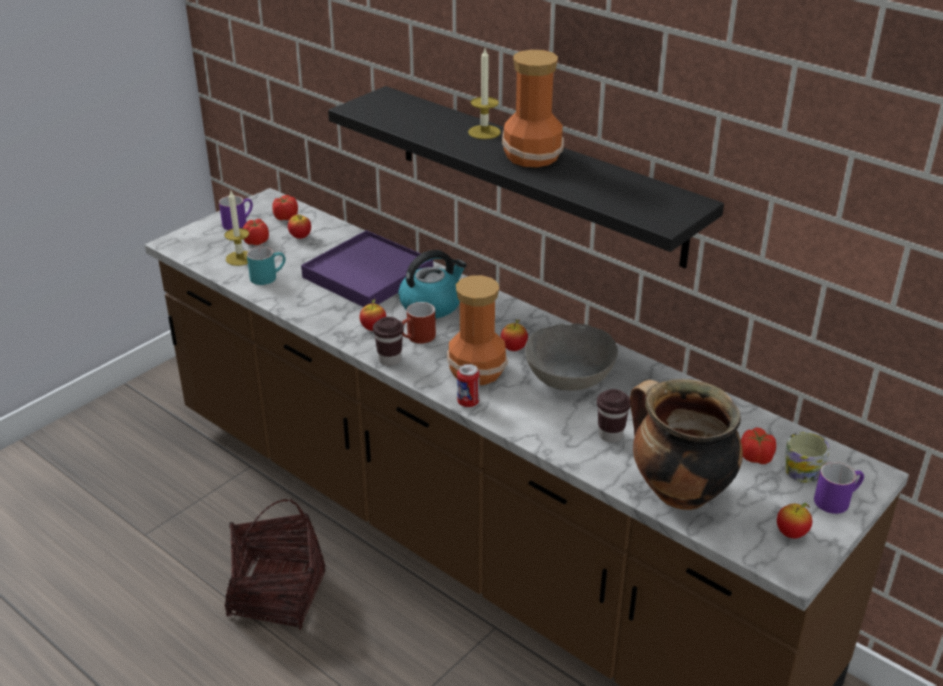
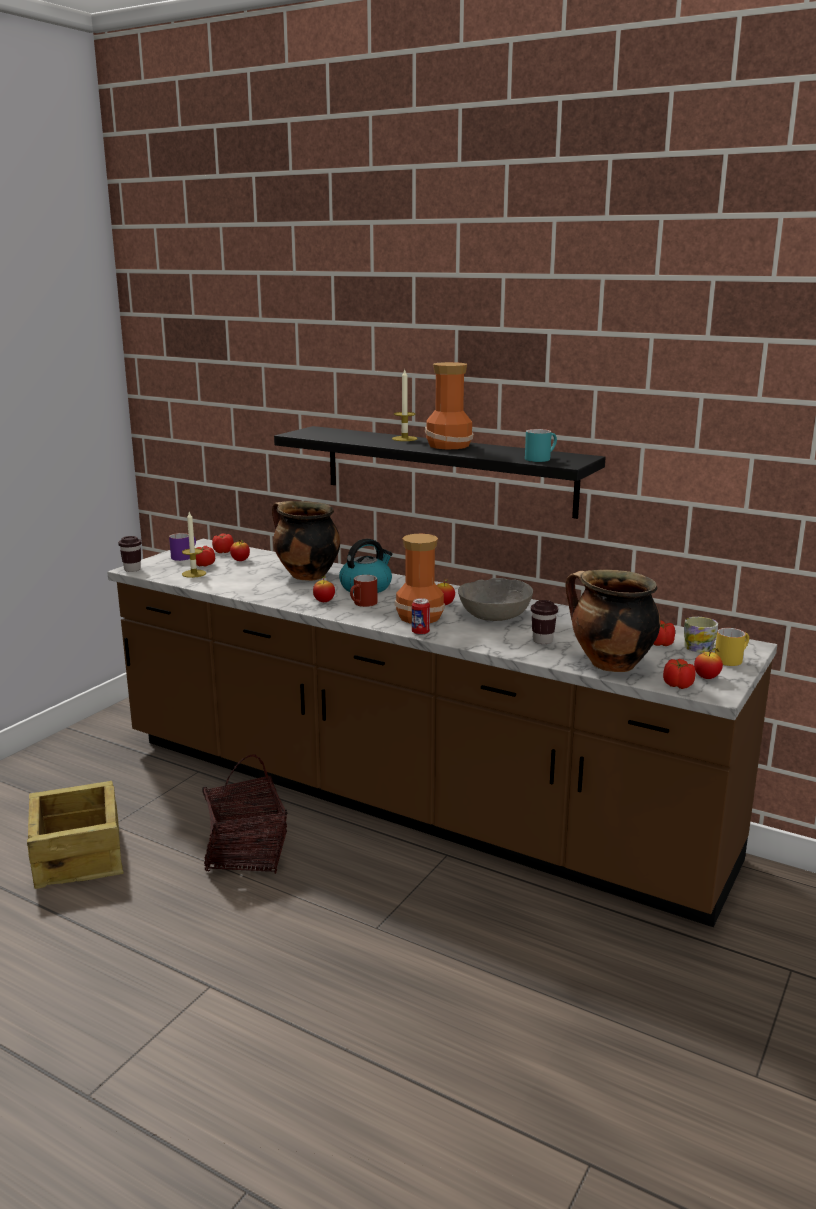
camera: 10 degrees left, 15 degrees down
turquoise mug [247,247,285,285] -> turquoise mug moved to [525,429,557,462]
purple tray [301,230,433,307] -> cooking pot [272,501,340,581]
brown cup [373,317,404,366] -> brown cup moved to [118,536,141,572]
purple mug [814,462,864,514] -> yellow mug [715,628,749,666]
none -> crate [27,781,124,889]
none -> tomato [663,659,696,689]

